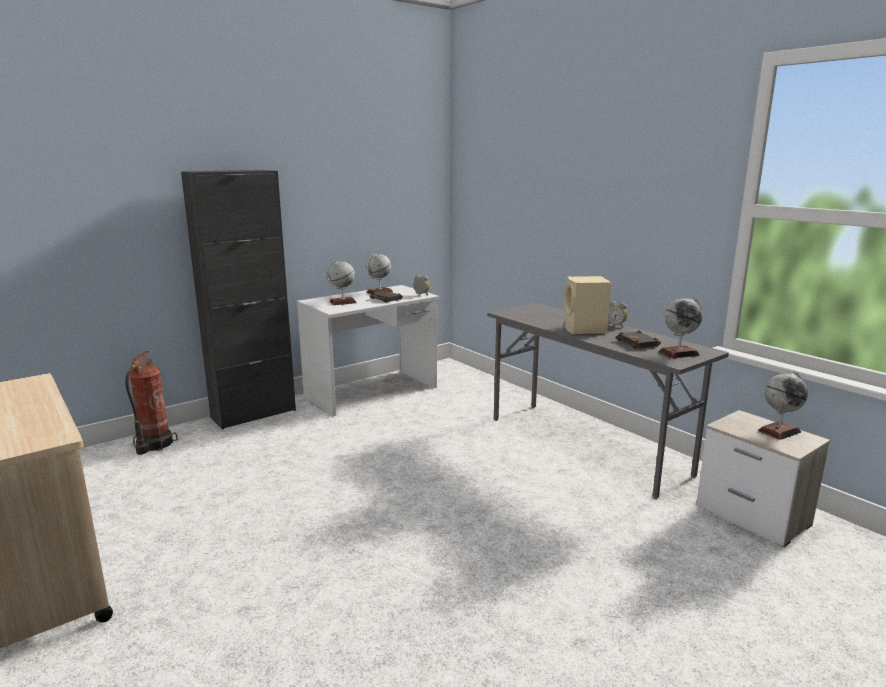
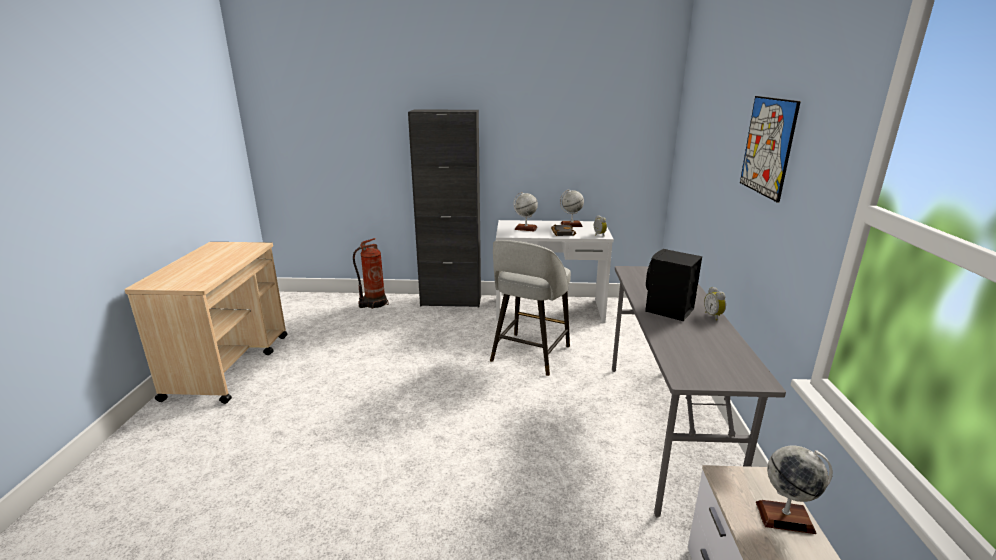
camera: 40 degrees right, 5 degrees up
beige speaker [564,276,611,334] -> black speaker [645,249,702,321]
black book [616,330,661,349] -> none
globe [659,296,702,359] -> none
none -> grey stool [490,240,571,376]
none -> picture [740,96,801,203]

